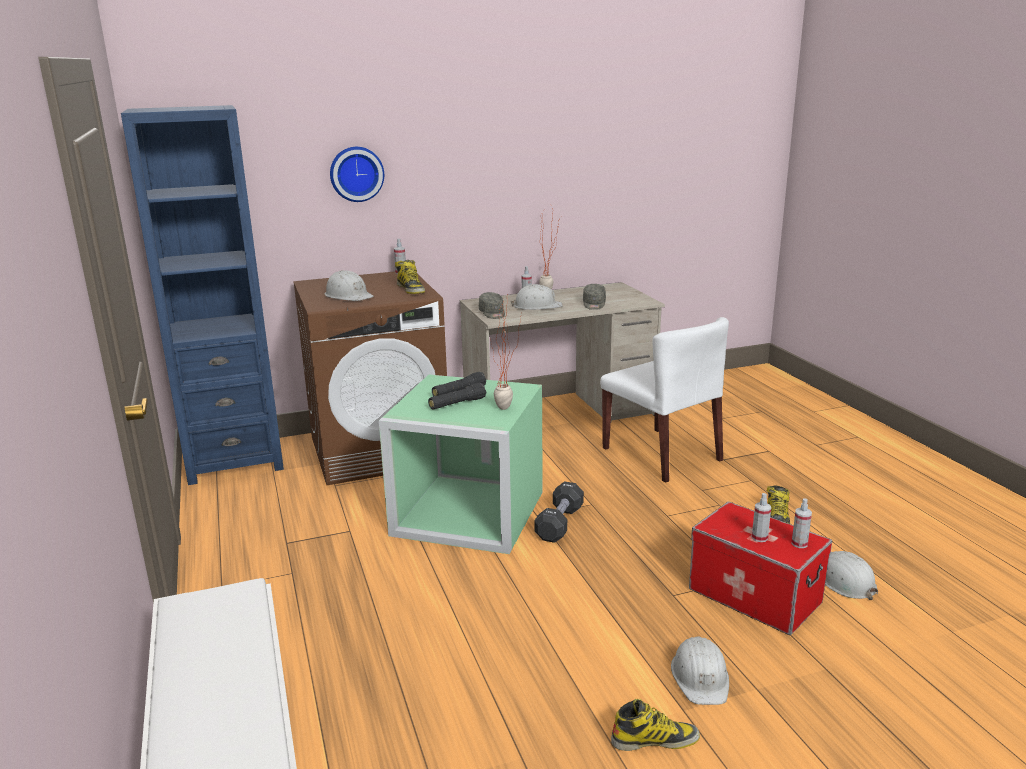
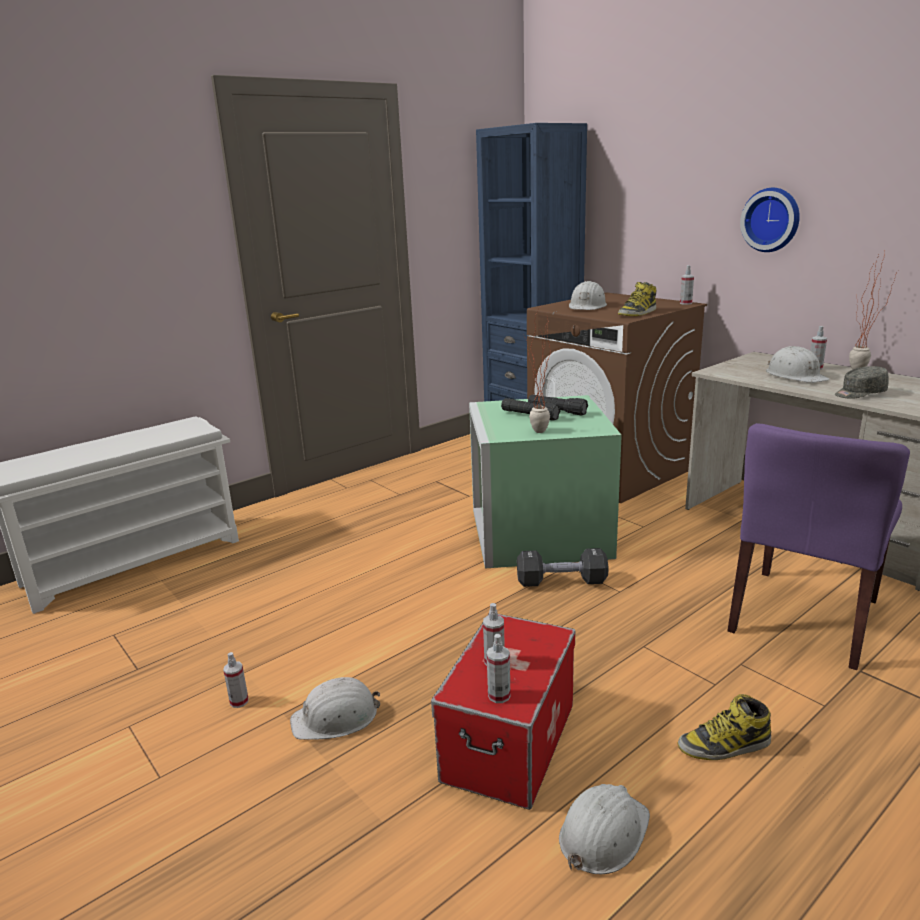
camera: 70 degrees right, 0 degrees up
wall clock [330,147,384,202] -> wall clock moved to [740,188,800,252]
grey cap [479,292,505,319] -> none
white chair [600,317,729,483] -> purple chair [727,423,910,670]
boot [611,699,700,751] -> spray bottle [223,652,249,708]

